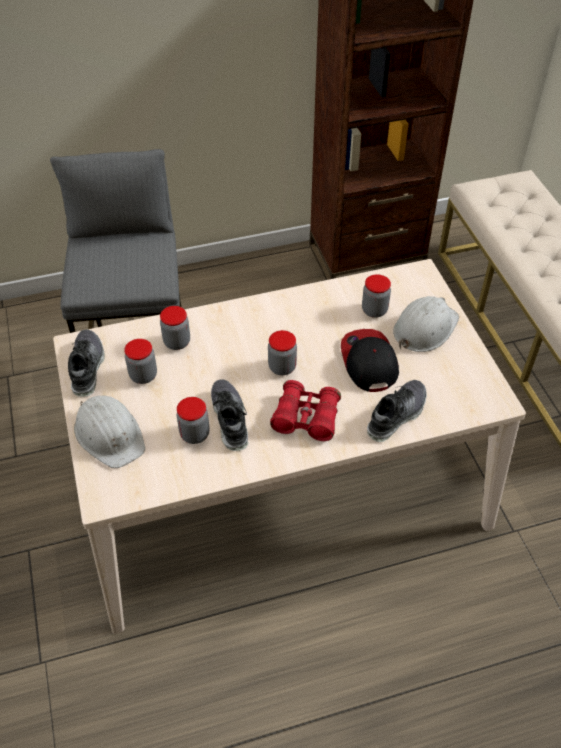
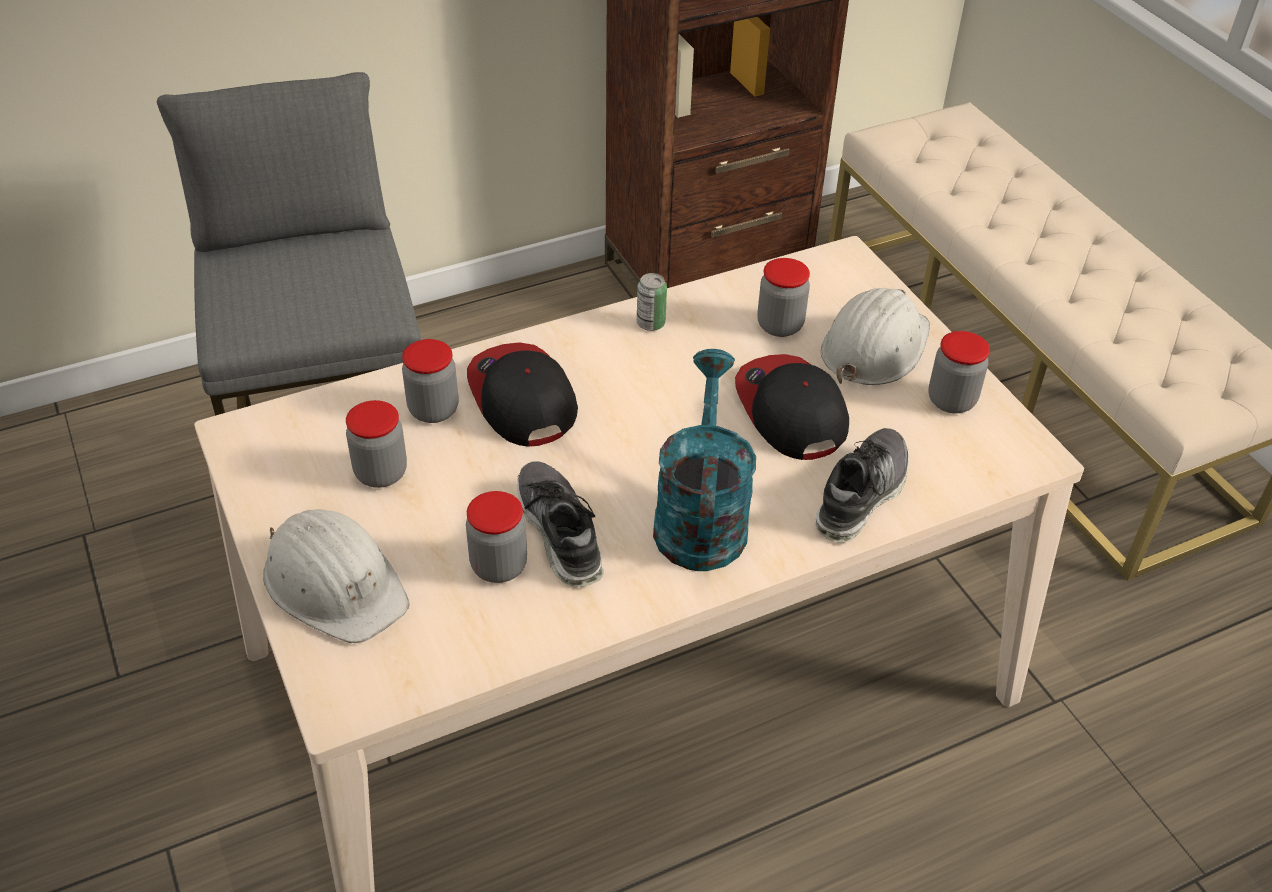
camera: 10 degrees left, 5 degrees down
shoe [68,329,105,397] -> none
jar [268,330,297,375] -> jar moved to [928,331,990,414]
red binoculars [270,380,341,441] -> turquoise watering can [653,349,756,571]
none -> cap [467,342,578,447]
none -> can [637,273,667,331]

